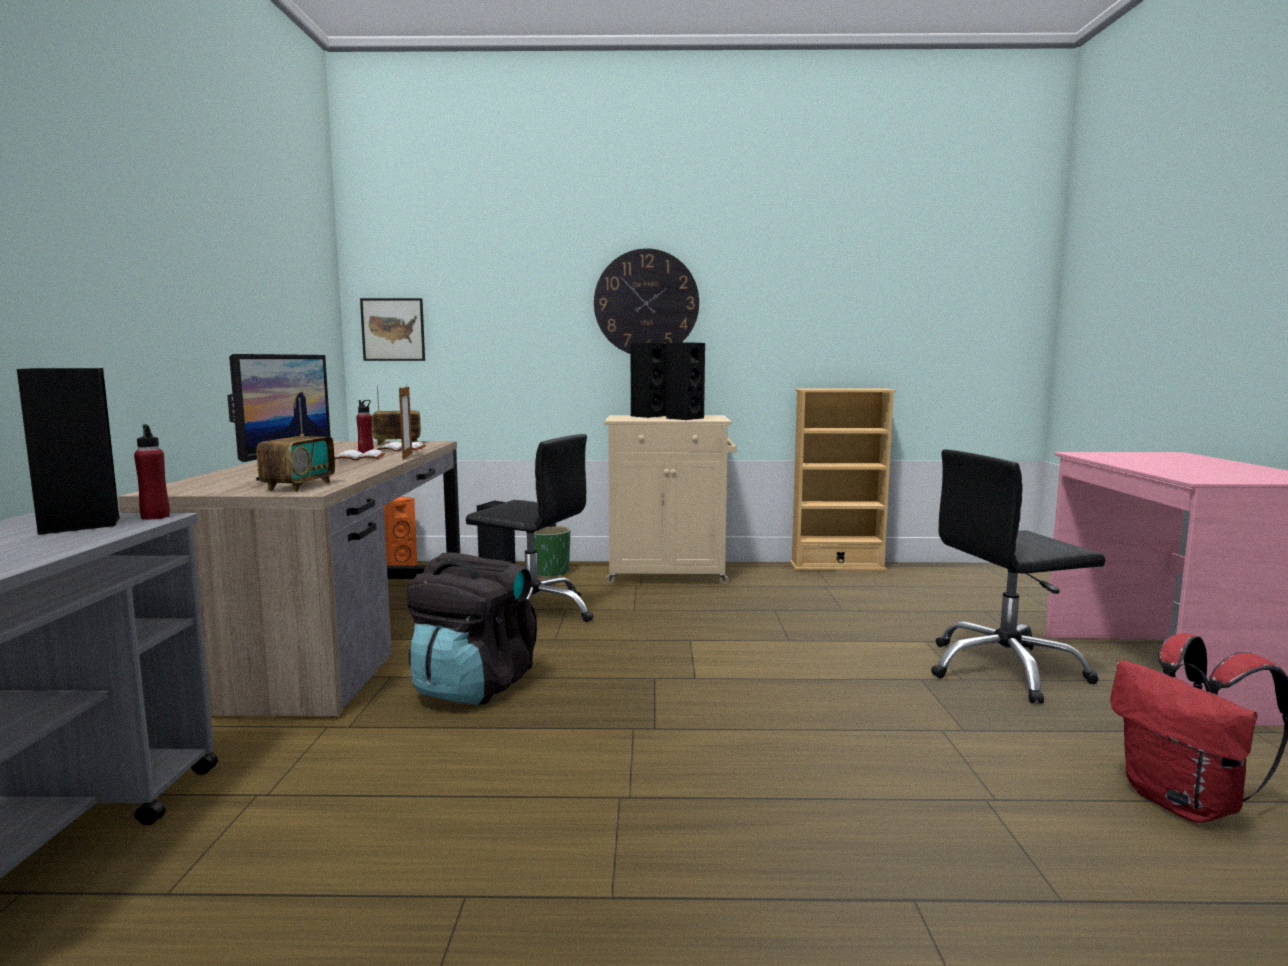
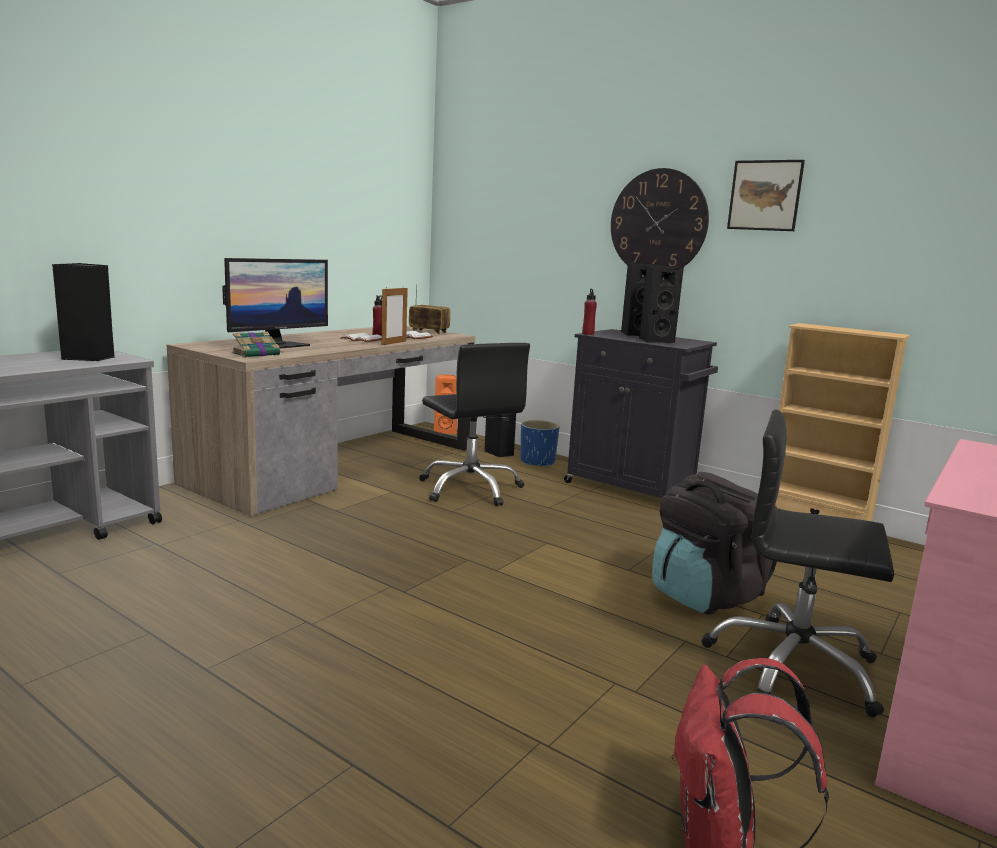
camera: 35 degrees right, 5 degrees up
red bottle [134,424,170,520] -> red bottle moved to [582,289,597,335]
radio [256,398,335,492] -> book [232,332,281,357]
picture [360,298,425,361] -> picture moved to [727,160,805,231]
black backpack [407,552,537,705] -> black backpack moved to [652,472,777,615]
green planter [534,526,570,578] -> blue planter [520,420,559,467]
beige cabinet [604,415,737,584] -> black cabinet [564,329,718,498]

